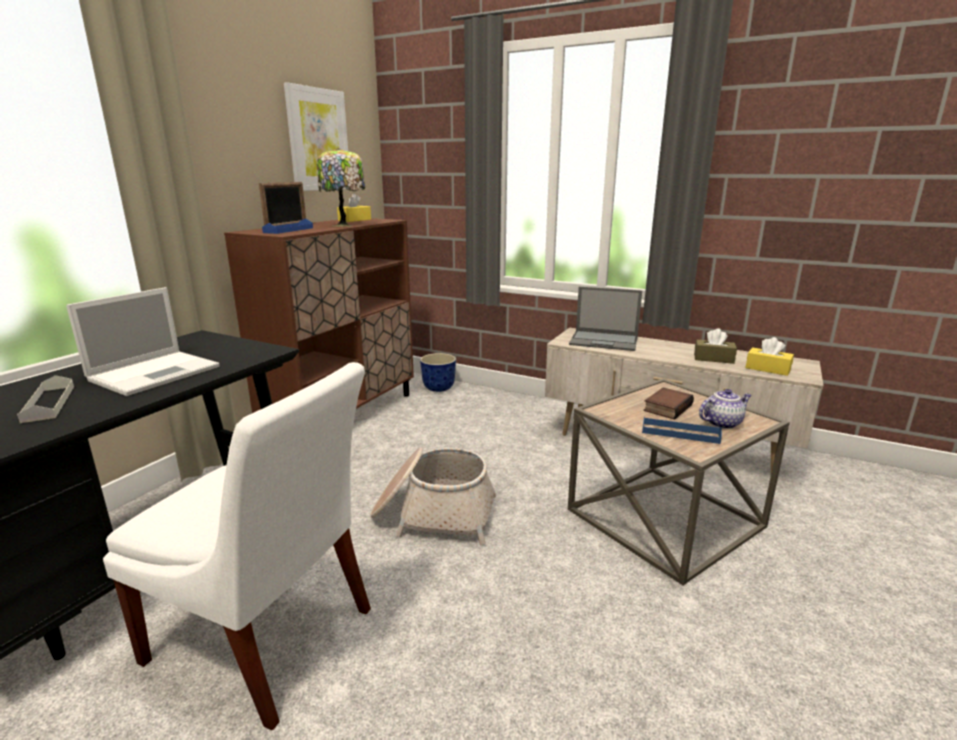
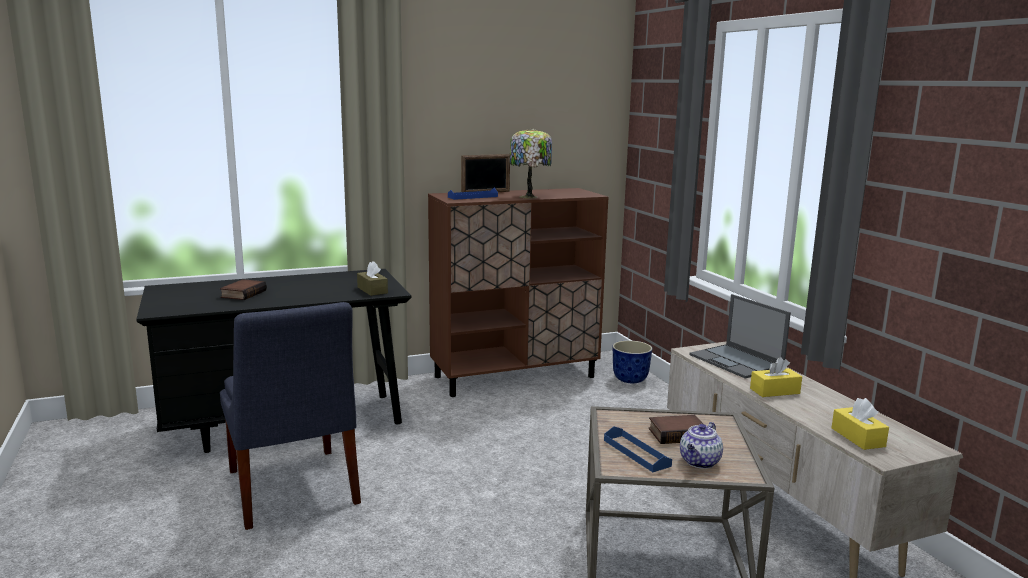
camera: 40 degrees right, 5 degrees down
grey tray [17,375,74,423] -> book [220,279,267,300]
laptop [66,287,220,396] -> none
white chair [103,362,371,730] -> blue chair [220,302,361,530]
picture [284,82,348,191] -> none
yellow tissue box [337,193,371,222] -> yellow tissue box moved to [750,357,802,397]
basket [370,447,496,545] -> none
brown tissue box [694,328,737,364] -> brown tissue box moved to [357,261,388,296]
teapot [699,389,751,429] -> teapot turned 105 degrees clockwise [680,422,723,469]

